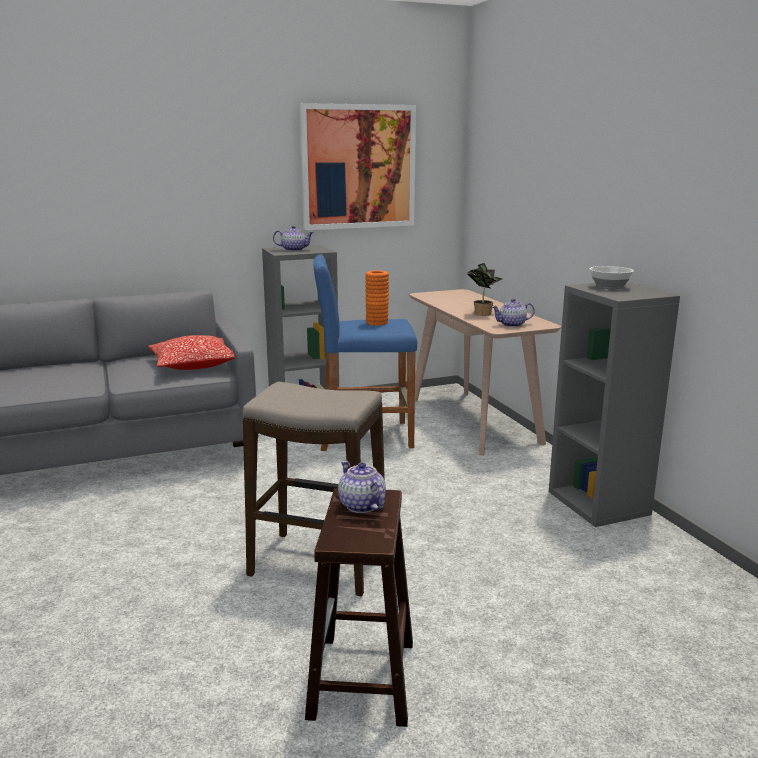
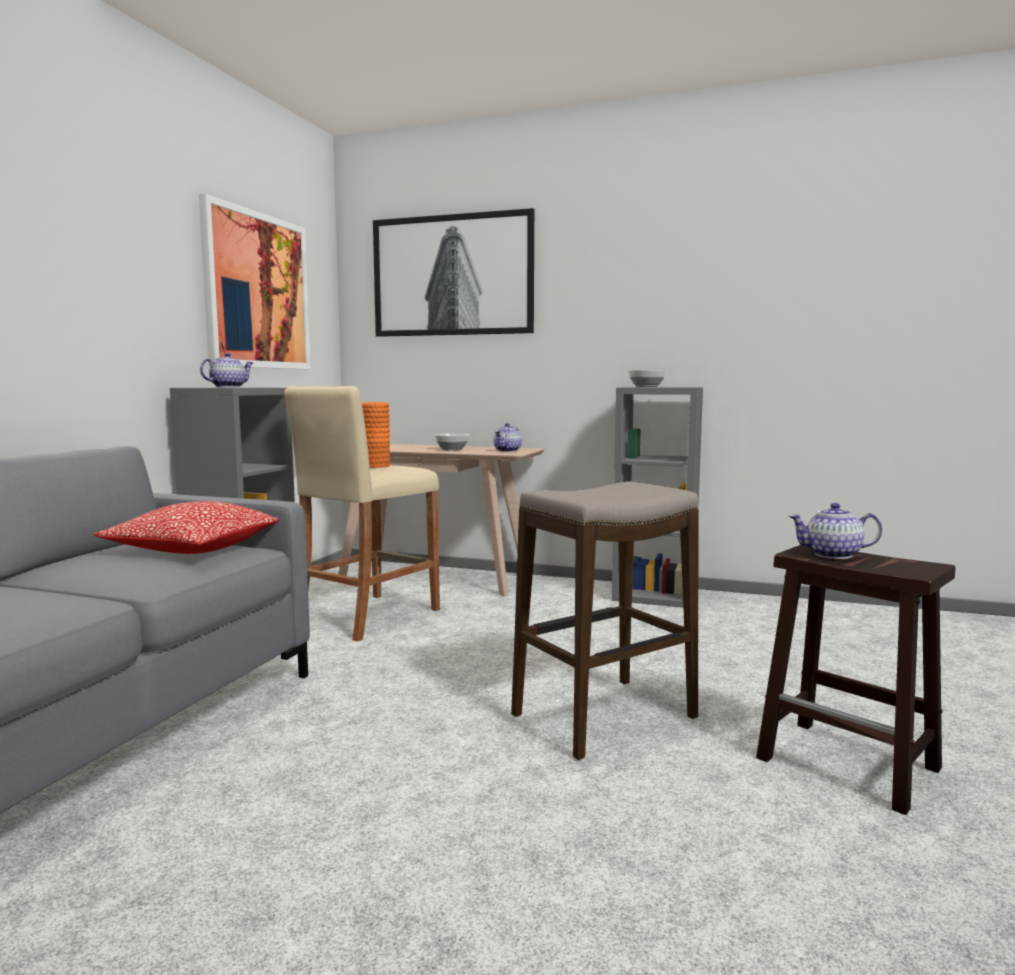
camera: 50 degrees left, 10 degrees down
blue stool [313,255,417,451] -> beige stool [284,386,440,641]
potted plant [466,263,503,316] -> bowl [434,433,470,451]
none -> picture [373,208,534,337]

